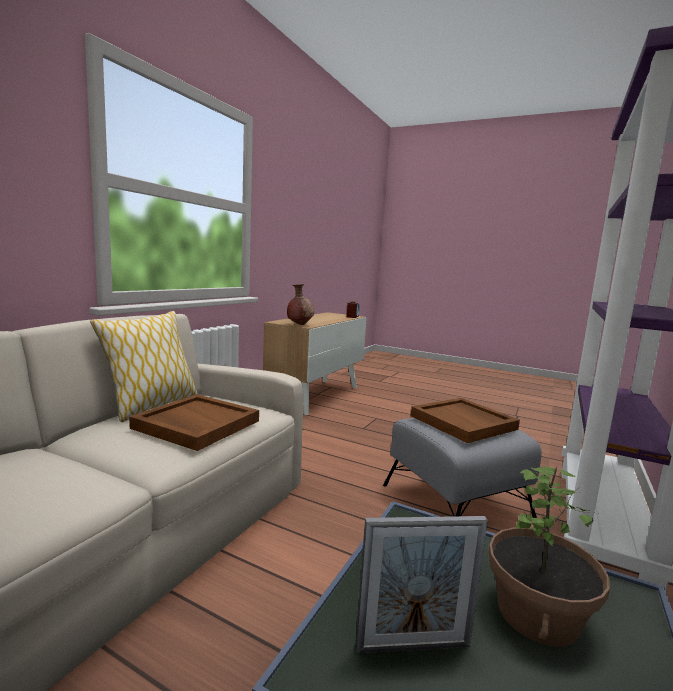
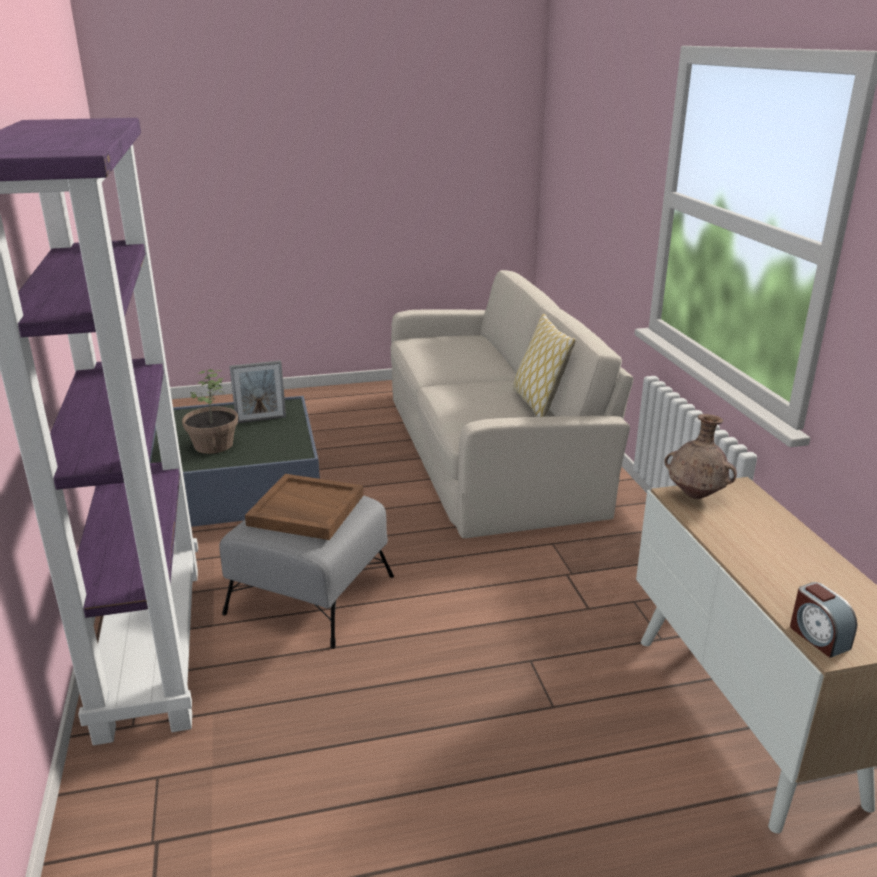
camera: 140 degrees right, 15 degrees up
brown tray [129,394,259,451] -> none
picture frame [355,516,488,653] -> picture frame turned 150 degrees counterclockwise [229,360,286,423]

